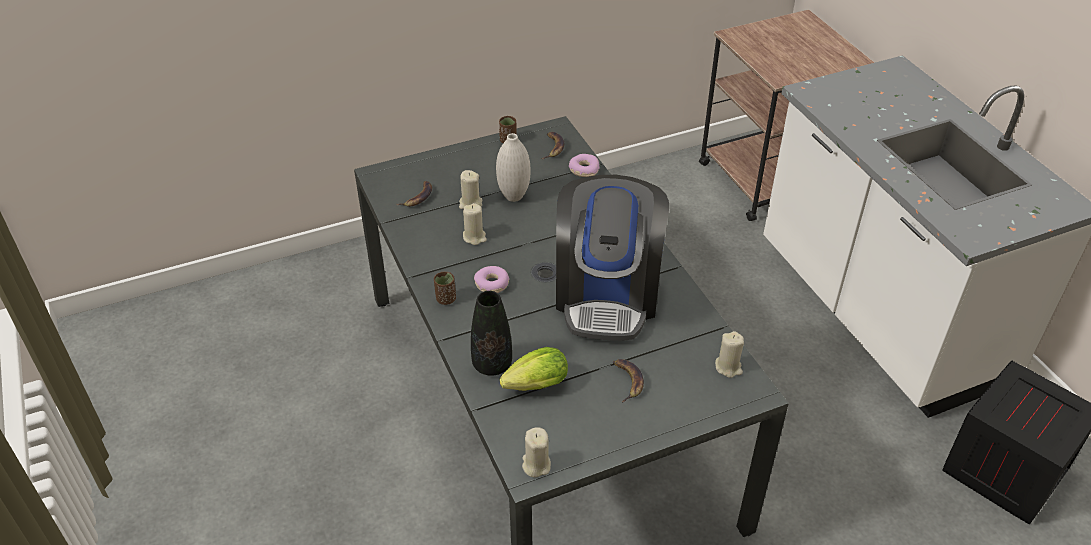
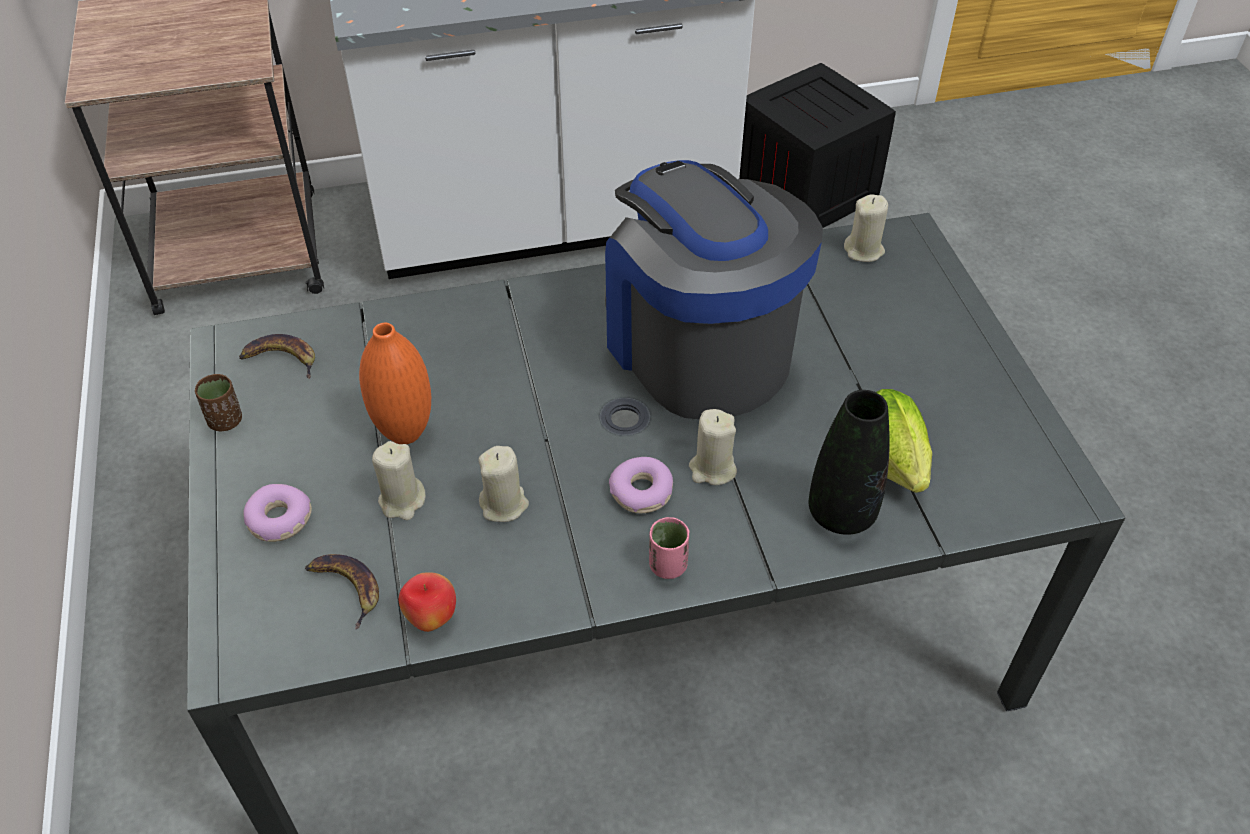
camera: 80 degrees left, 5 degrees up
brown cup [434,272,456,305] -> pink cup [649,517,689,579]
white vase [496,133,531,202] -> orange vase [359,323,431,444]
beige candle [522,427,551,477] -> beige candle moved to [689,409,737,485]
coffee machine [556,175,669,341] -> coffee machine turned 135 degrees counterclockwise [605,160,823,419]
donut [569,154,599,177] -> donut moved to [243,484,312,542]
banana [613,359,644,402] -> none
none -> apple [399,573,456,632]

